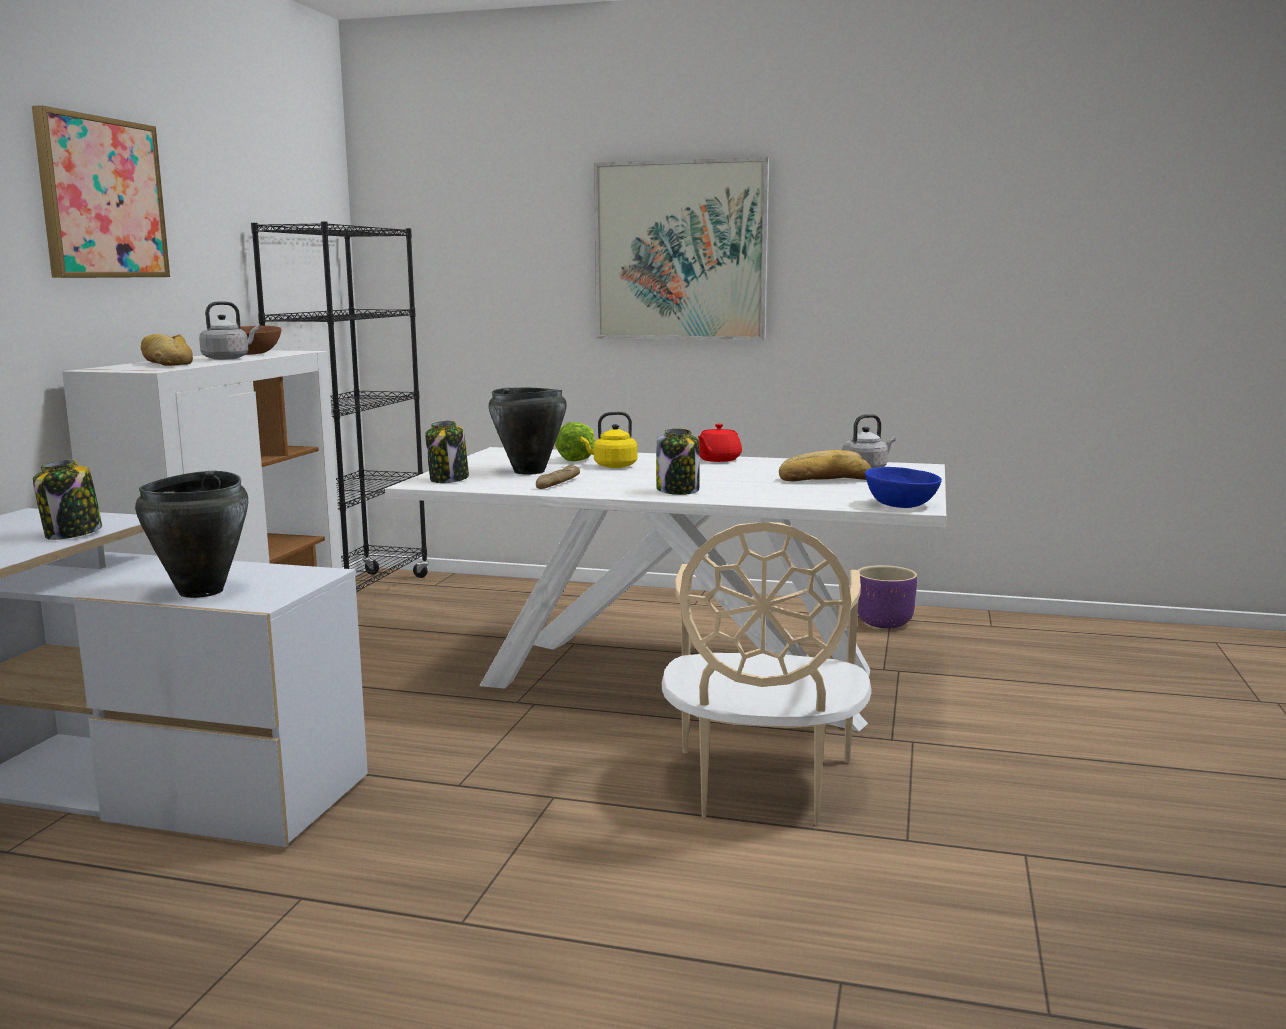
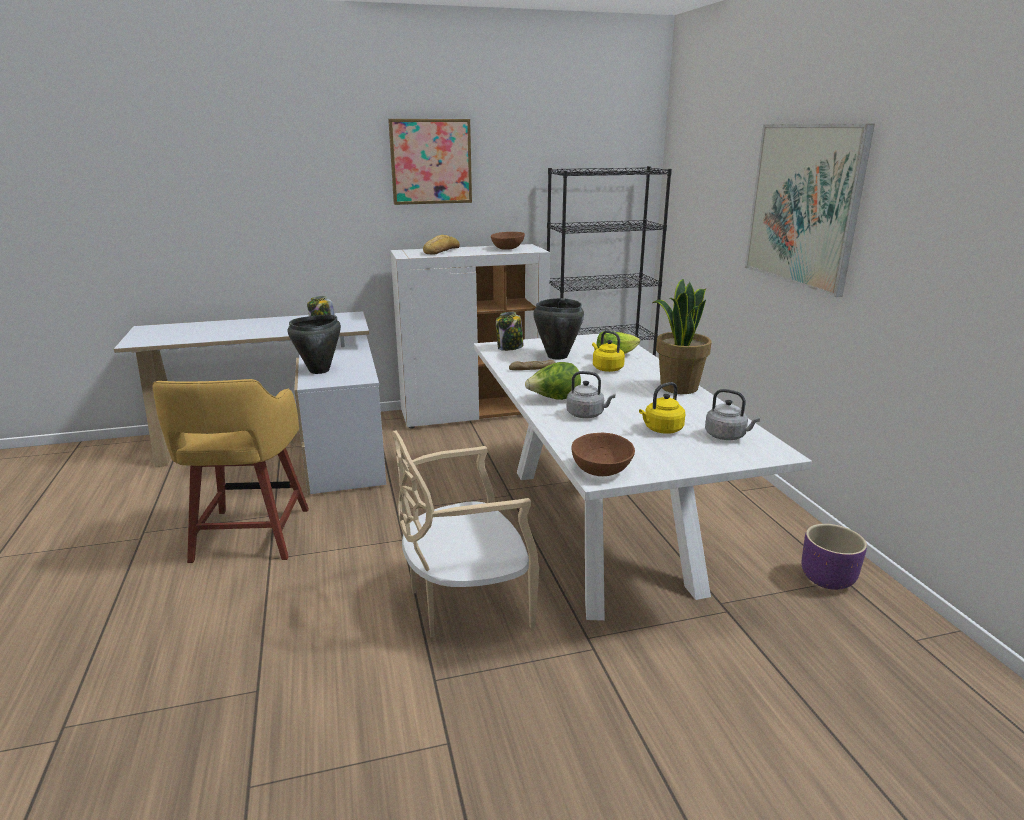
camera: 60 degrees right, 10 degrees up
grey kettle [199,301,259,360] -> grey kettle moved to [567,371,615,418]
jar [656,428,700,495] -> lettuce [525,362,581,400]
red teapot [697,424,742,462] -> potted plant [653,279,711,394]
bread [779,450,871,481] -> yellow kettle [639,382,685,434]
blue bowl [865,467,942,508] -> brown bowl [571,432,635,476]
none -> yellow stool [153,379,309,563]

